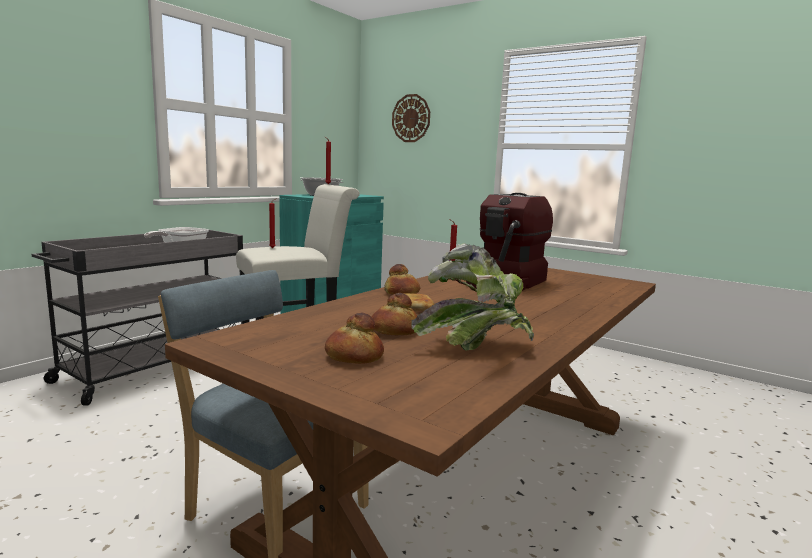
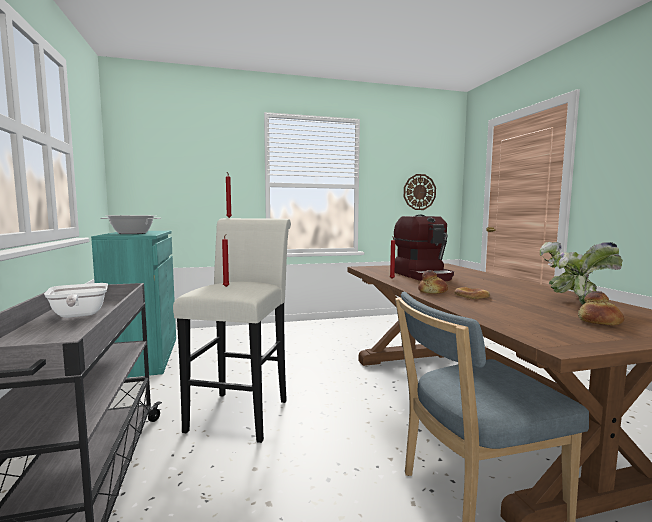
camera: 50 degrees left, 5 degrees down
bread [371,293,417,335] -> none
wall clock [392,94,430,142] -> wall clock moved to [404,174,436,210]

